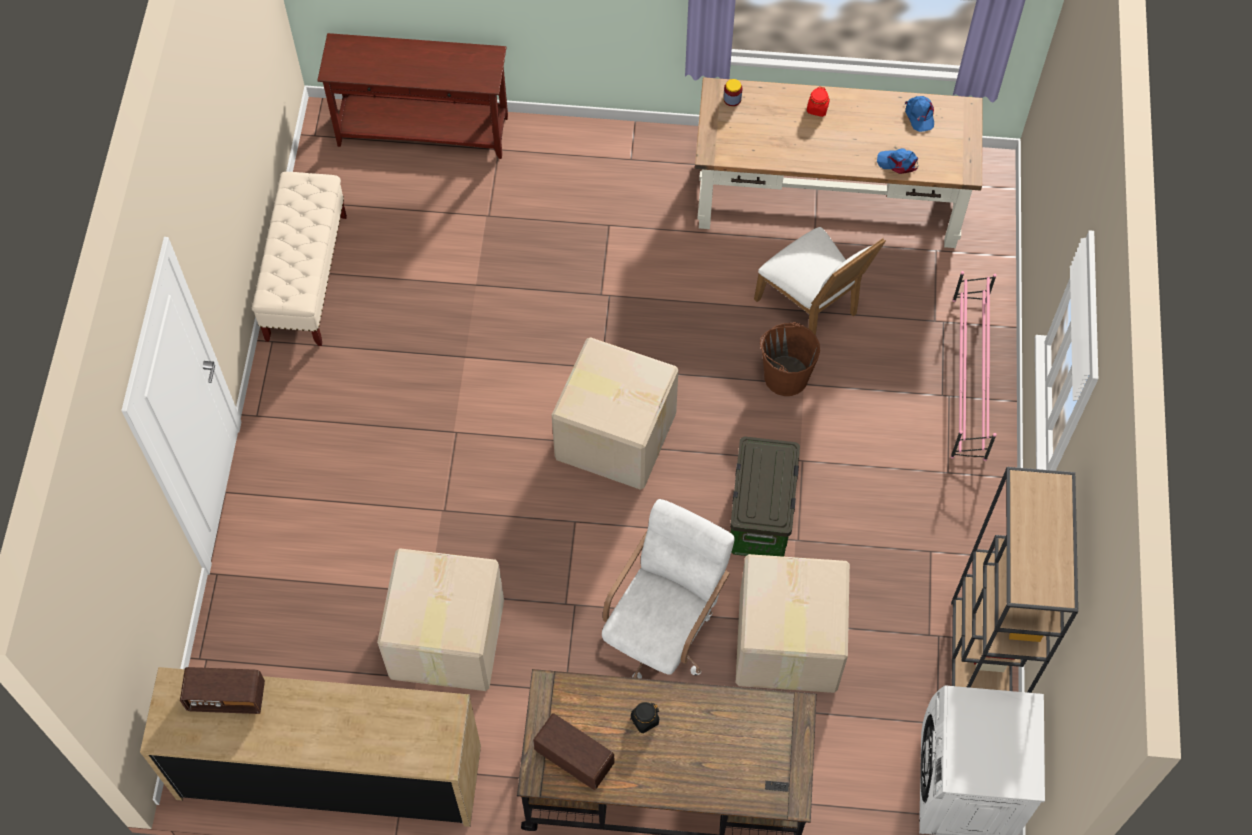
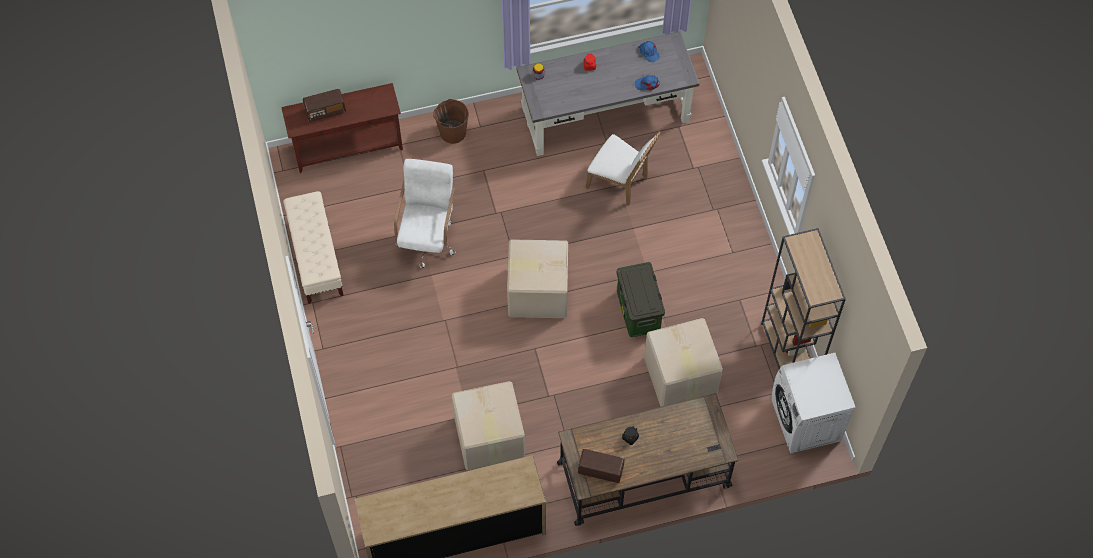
camera: 20 degrees left, 0 degrees up
radio [180,667,265,714] -> radio moved to [303,89,346,122]
white office chair [602,499,735,679] -> white office chair moved to [394,159,456,268]
brown desk [695,77,983,248] -> grey desk [516,32,699,156]
brown bucket [760,322,820,396] -> brown bucket moved to [433,99,469,144]
pink shoe rack [950,271,997,461] -> none

